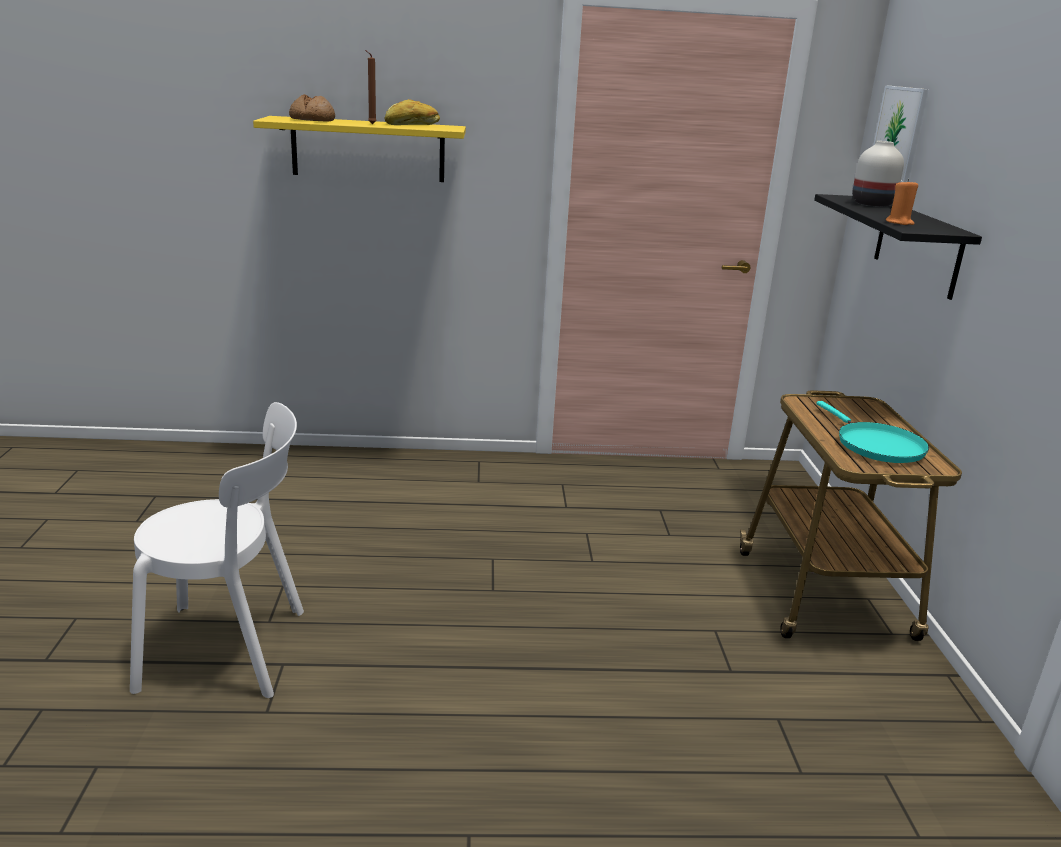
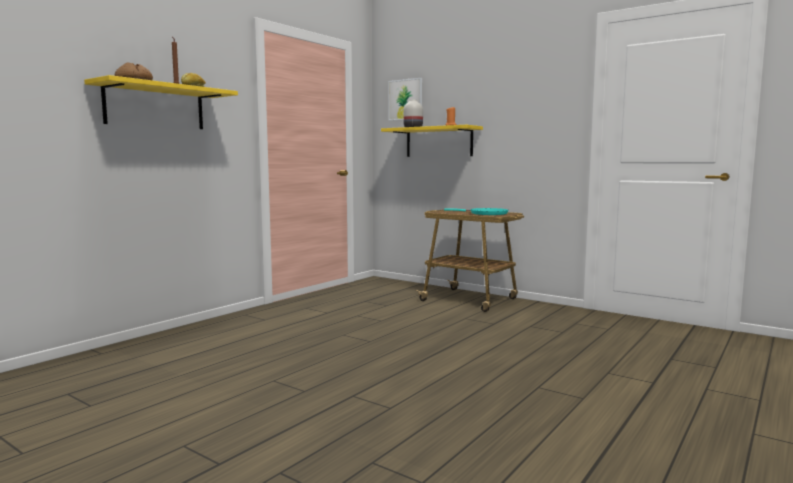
camera: 50 degrees left, 15 degrees down
white chair [130,402,304,698] -> none
black shelf [814,194,982,300] -> yellow shelf [381,125,483,157]

